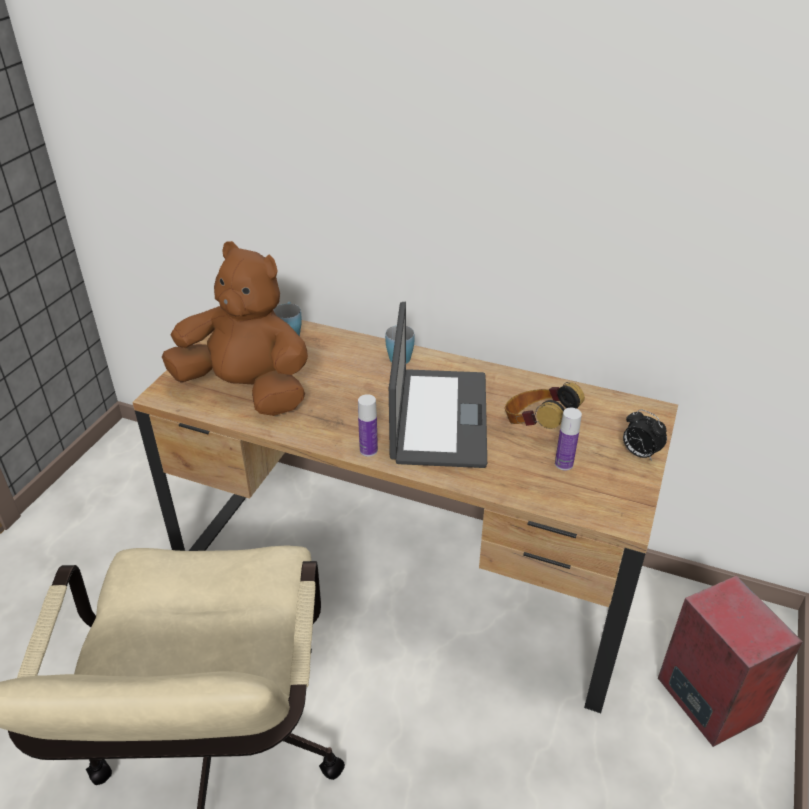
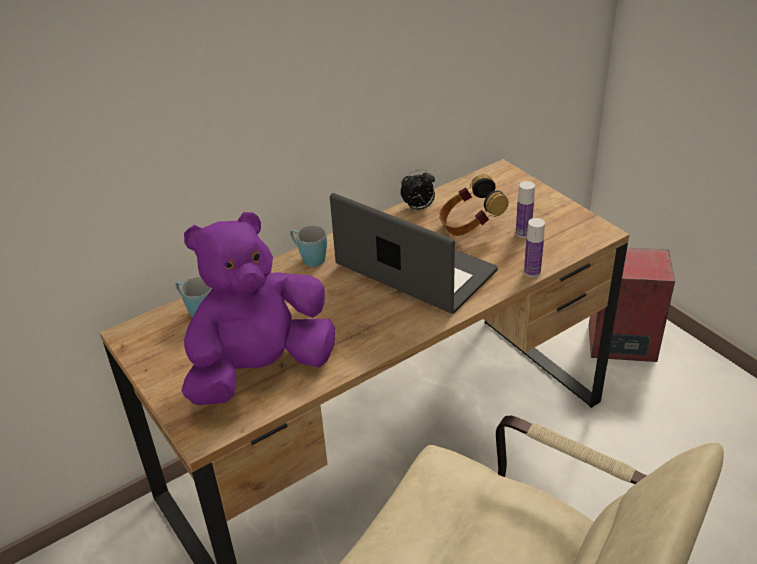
camera: 55 degrees left, 0 degrees up
brown plush toy [162,241,308,416] -> purple plush toy [181,212,335,405]
bottle [358,394,378,457] -> bottle moved to [524,218,545,277]
alarm clock [623,409,667,461] -> alarm clock moved to [401,169,435,211]

